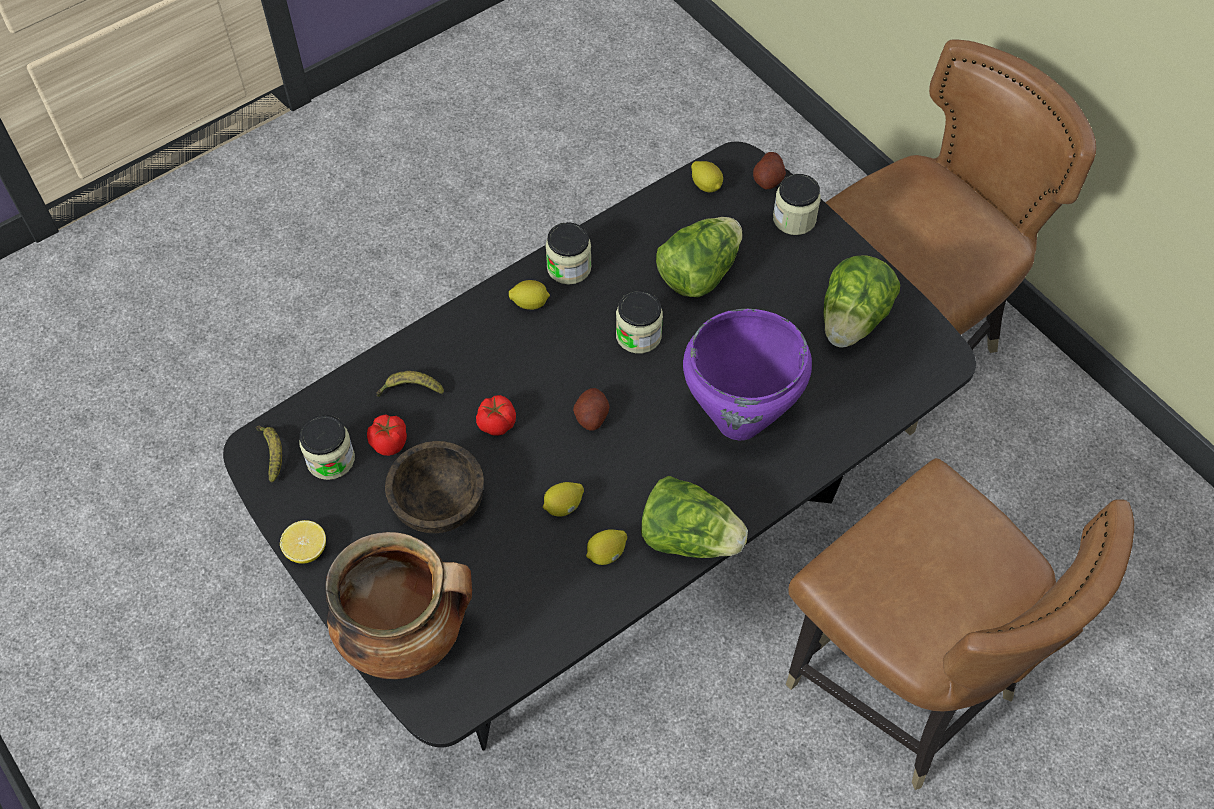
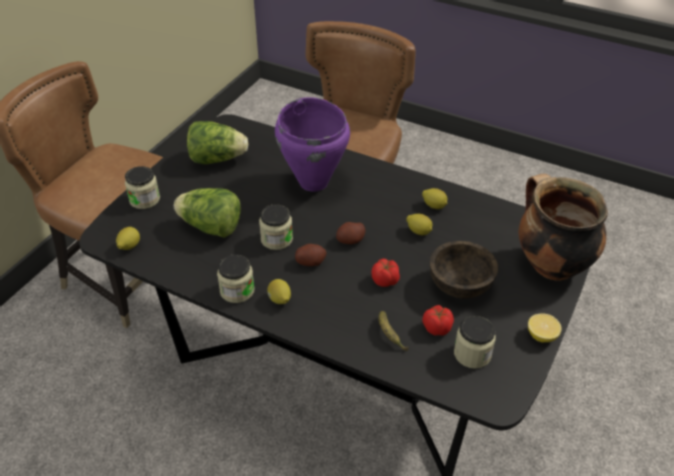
camera: 115 degrees left, 15 degrees down
banana [255,425,282,482] -> none
lettuce [641,476,748,558] -> none
potato [753,152,786,189] -> potato moved to [295,244,327,266]

